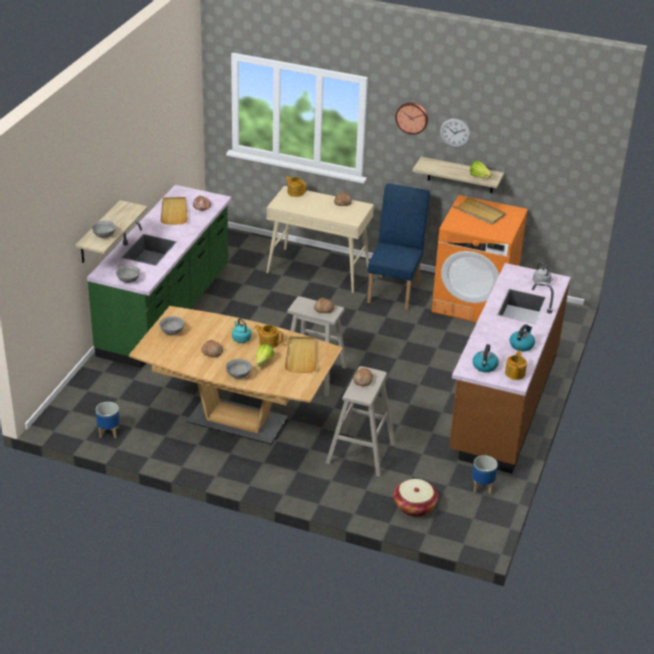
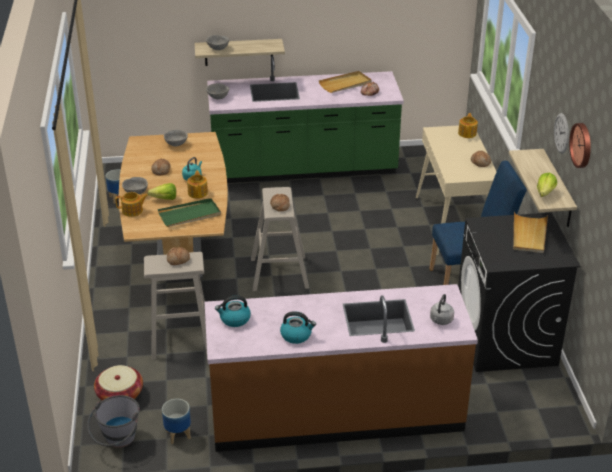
camera: 65 degrees right, 0 degrees up
beige tray [285,336,316,373] -> green tray [158,198,221,227]
wall clock [395,102,428,135] -> wall clock moved to [569,123,591,168]
orange washing machine [432,195,528,322] -> black washing machine [458,212,581,372]
teapot [505,350,527,380] -> teapot moved to [115,192,148,217]
none -> grey bucket [87,395,140,448]

